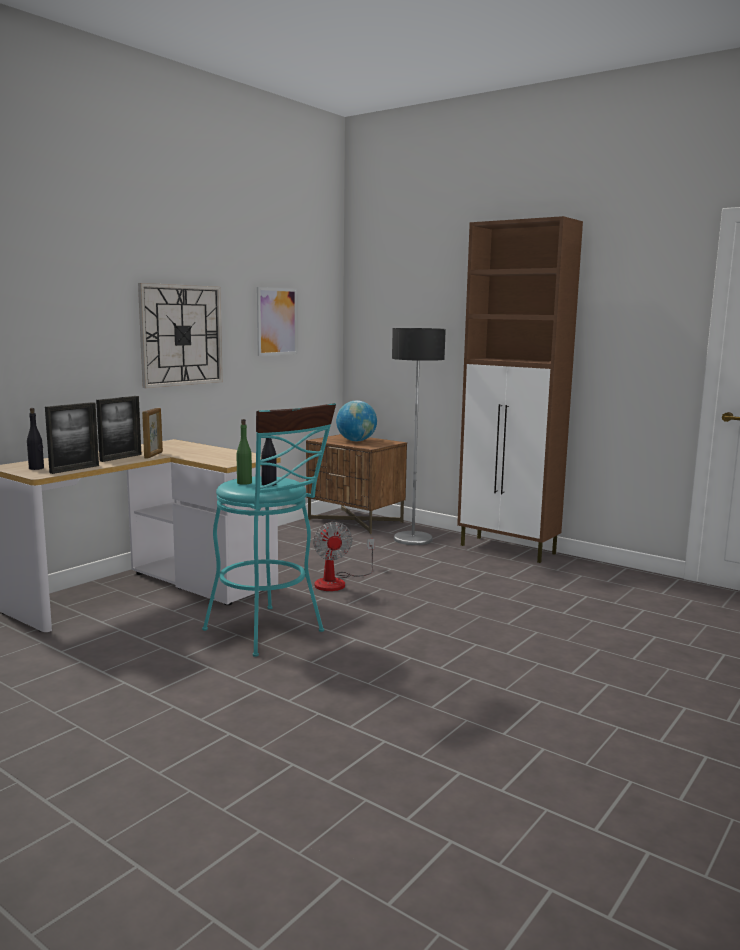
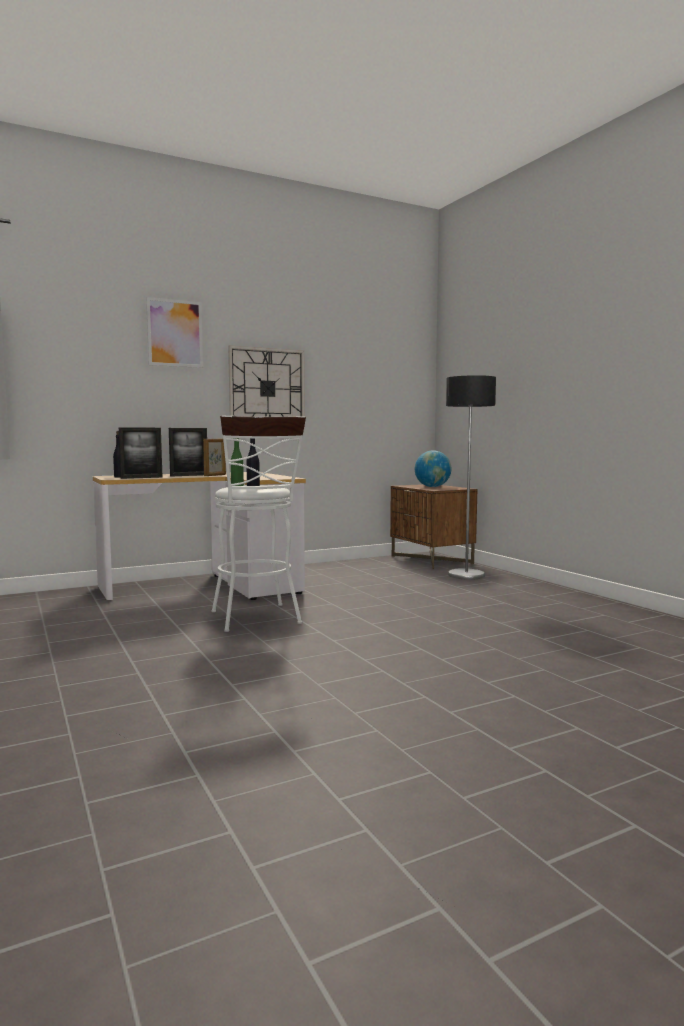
camera: 25 degrees right, 5 degrees down
turquoise stool [202,403,336,657] -> white stool [211,415,306,632]
picture [257,287,297,356] -> picture moved to [146,297,203,368]
fan [313,522,375,591] -> none
brown cabinet [457,216,583,563] -> none

